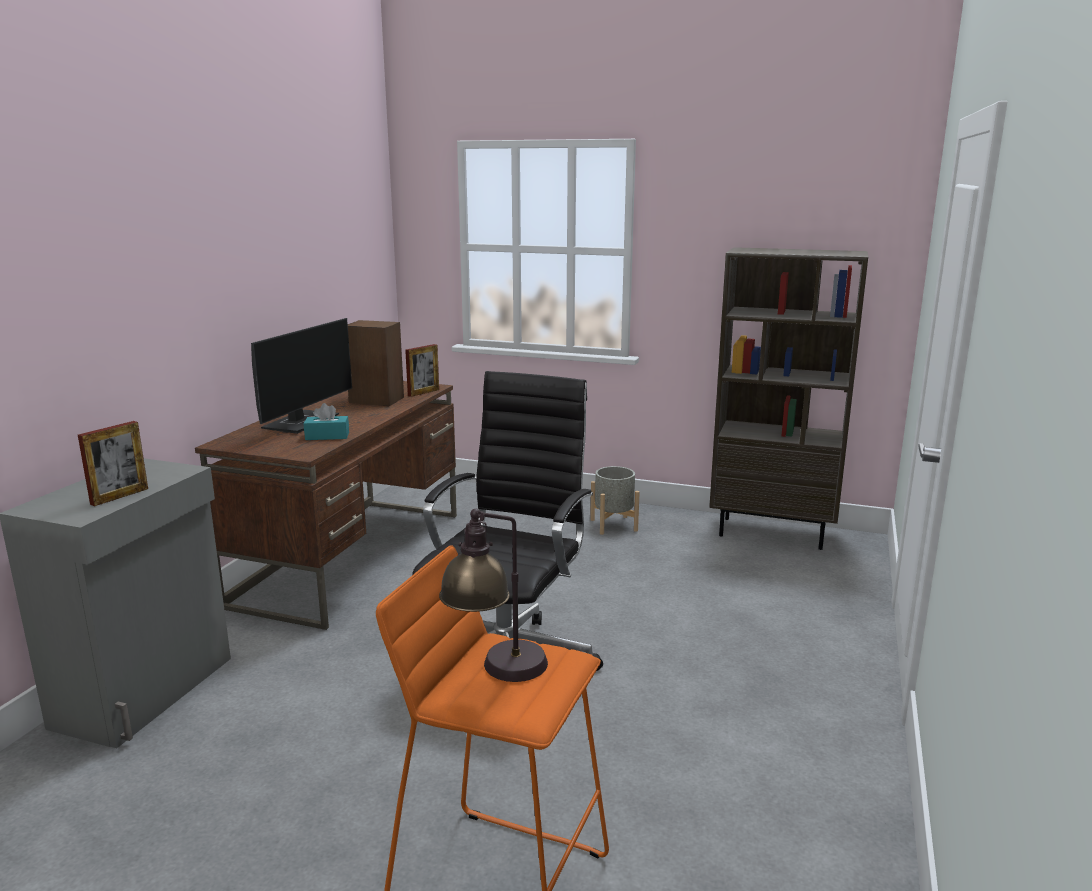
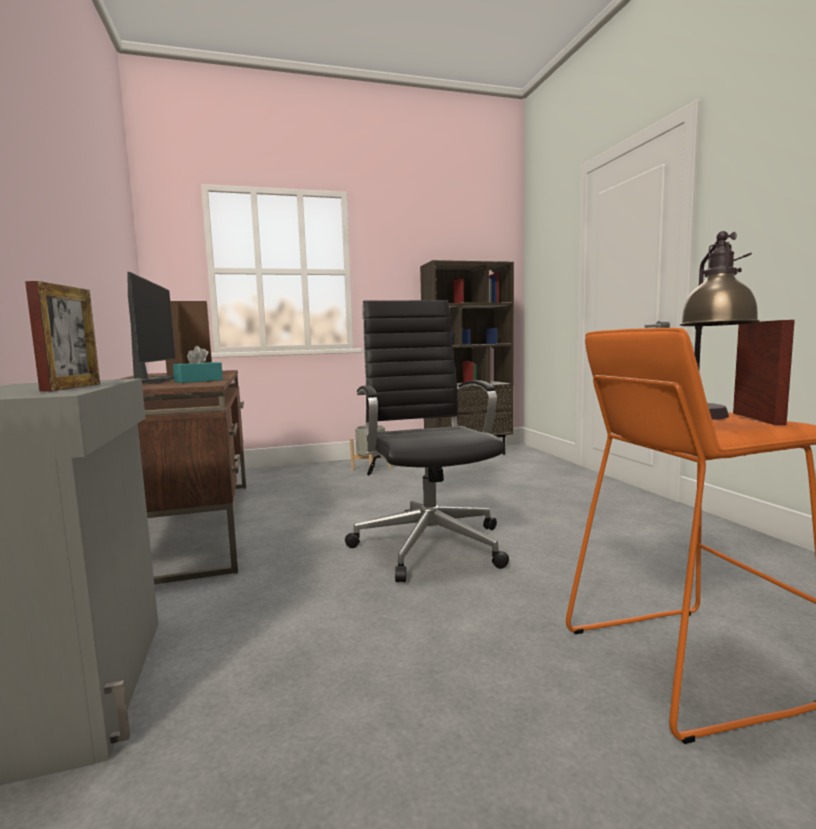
camera: 35 degrees left, 10 degrees down
picture frame [405,344,439,397] -> picture frame moved to [733,320,795,425]

